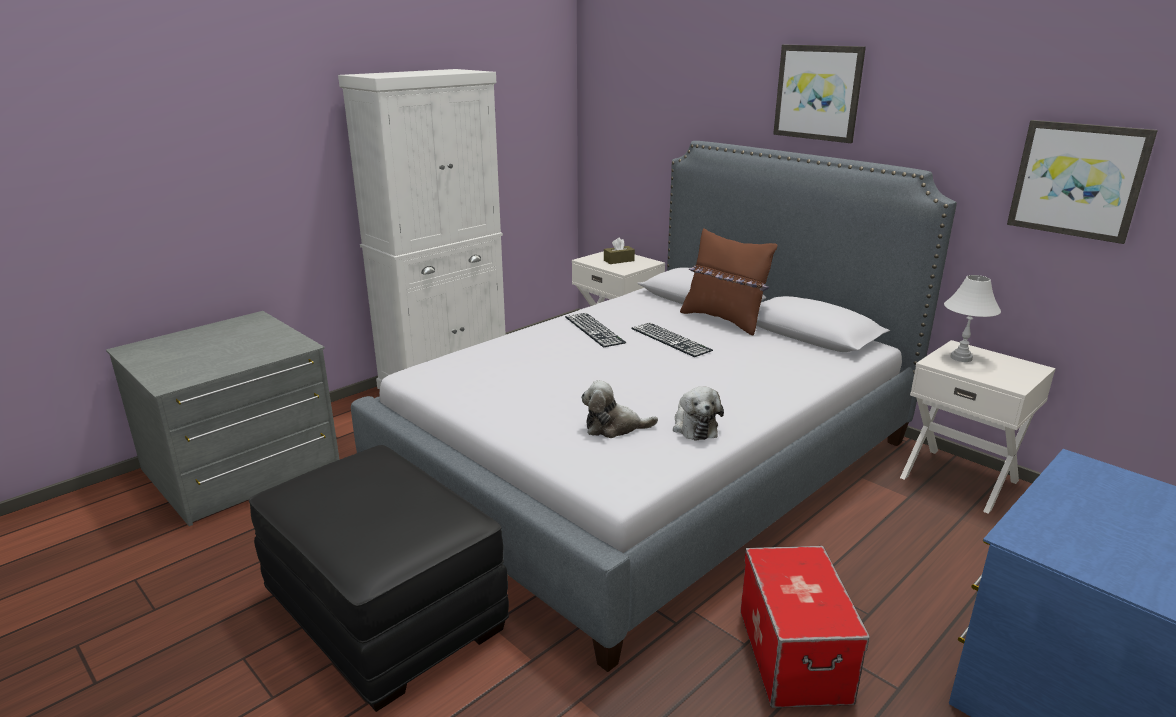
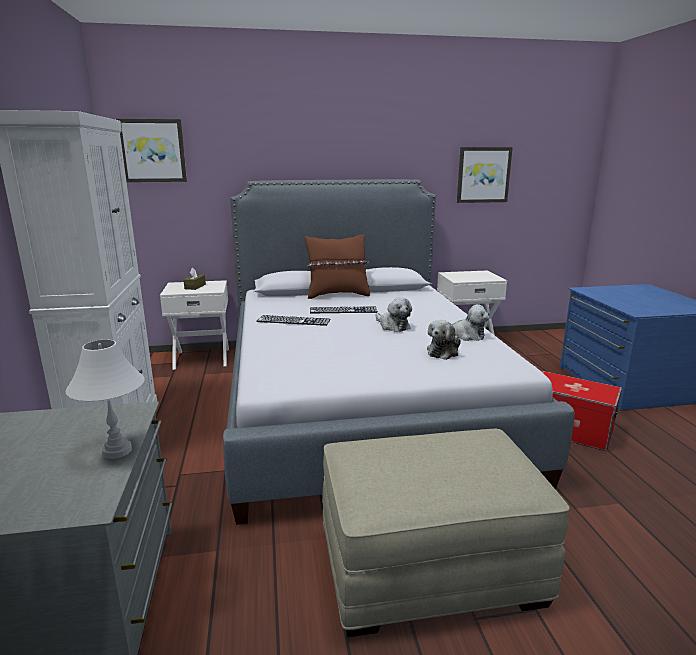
camera: 55 degrees left, 5 degrees down
black ottoman [249,445,509,712] -> beige ottoman [322,429,570,637]
picture [773,45,866,143] -> picture moved to [117,119,187,182]
white table lamp [944,275,1001,362] -> white table lamp moved to [65,340,145,459]
none -> plush toy [376,298,412,332]

